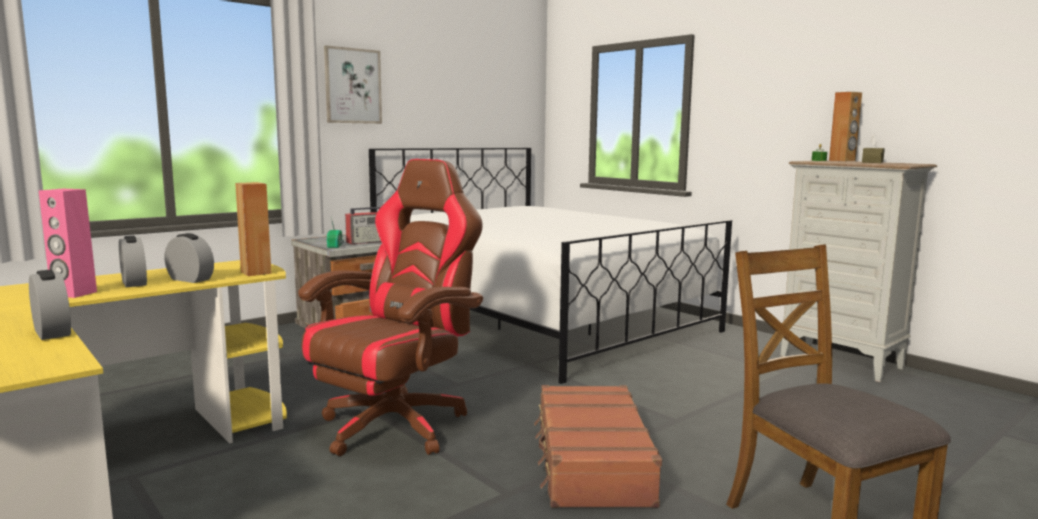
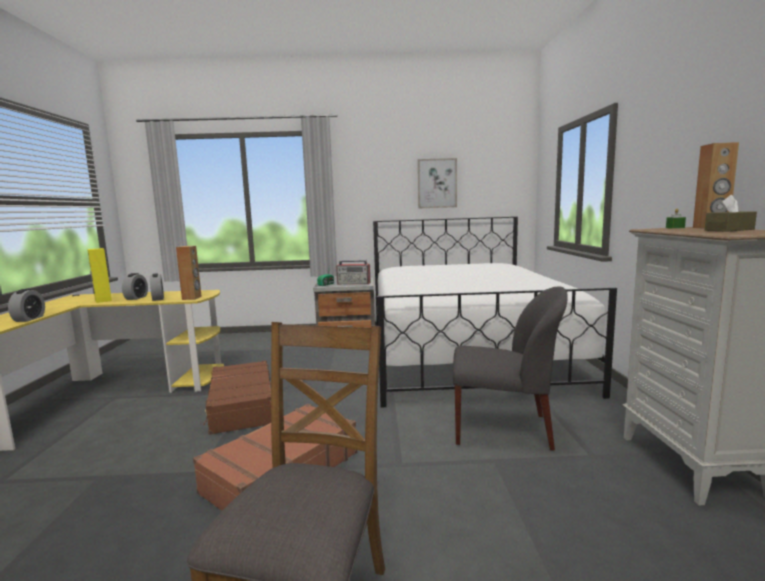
camera: 40 degrees right, 0 degrees up
pink speaker [39,189,97,298] -> yellow speaker [87,248,112,303]
brown office chair [298,159,483,456] -> brown suitcase [203,360,271,435]
picture [324,45,382,124] -> picture moved to [418,158,457,208]
none -> grey chair [453,286,568,451]

